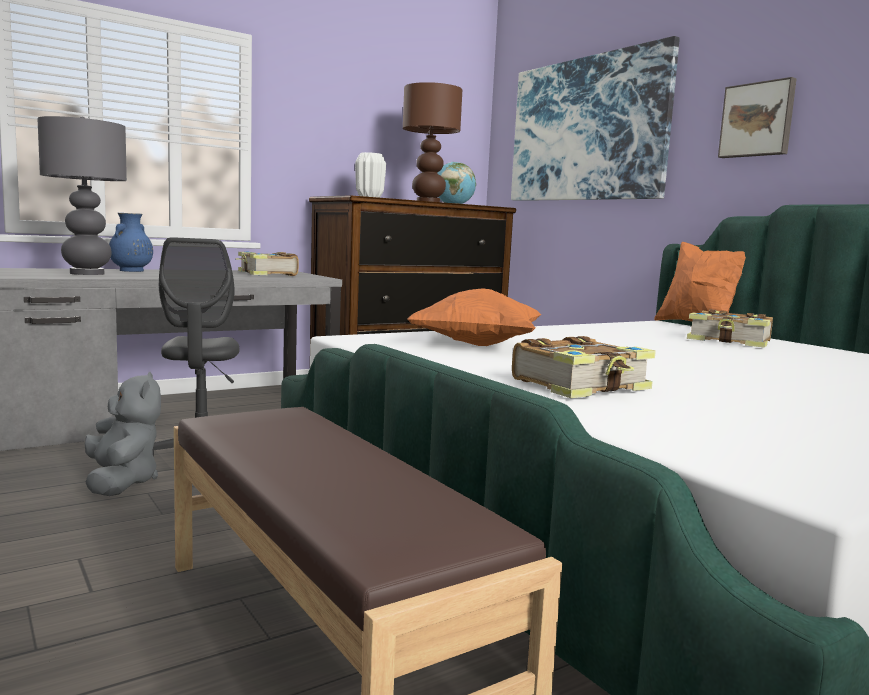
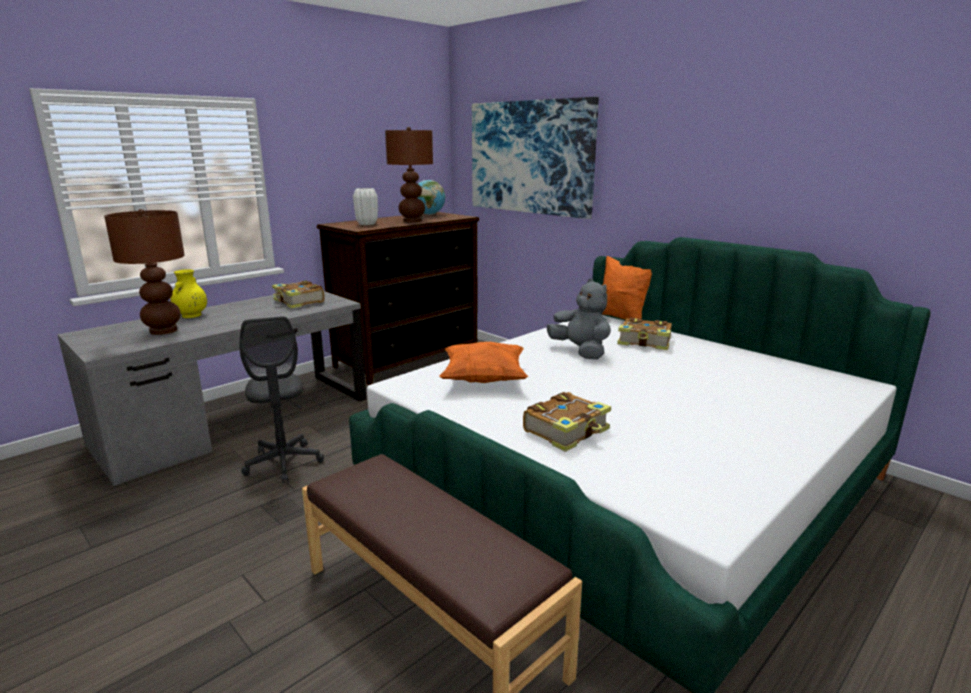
camera: 10 degrees left, 10 degrees up
grey table lamp [37,116,127,275] -> brown table lamp [104,209,185,335]
grey plush toy [85,371,161,496] -> grey plush toy moved to [547,279,611,359]
blue vase [109,213,153,272] -> yellow vase [170,269,207,318]
picture [718,77,797,158] -> none

